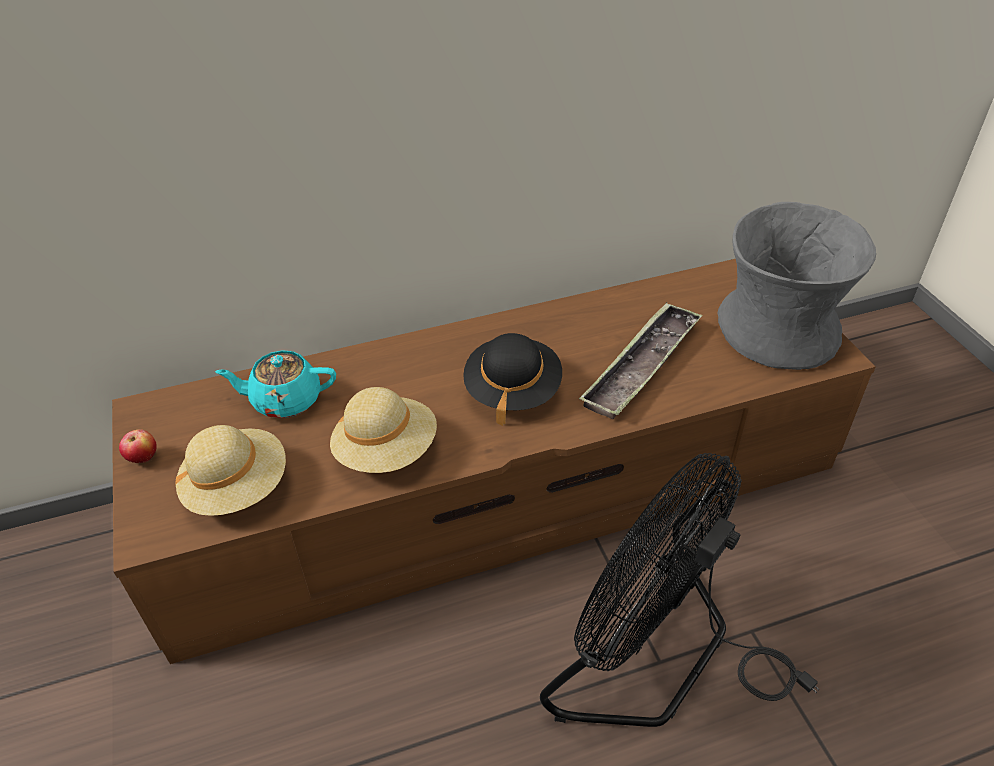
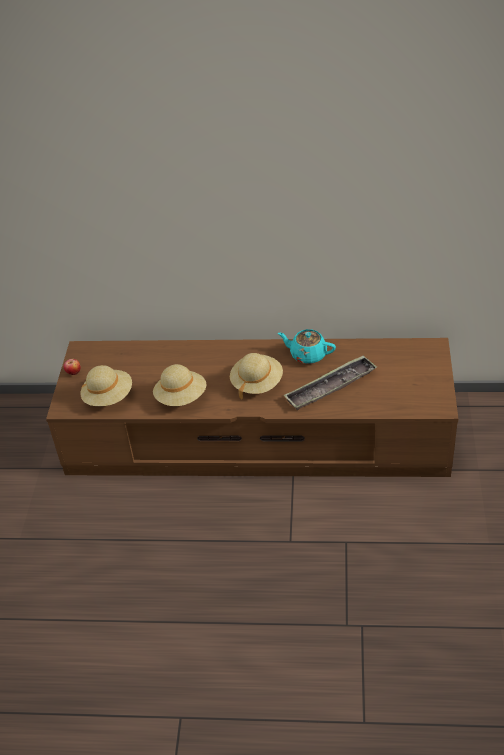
camera: 25 degrees right, 0 degrees up
turquoise teapot [215,350,336,418] -> turquoise teapot moved to [278,329,336,364]
black hat [463,333,562,426] -> beige hat [230,353,283,399]
black fan [540,453,820,727] -> none
grey vase [717,202,876,370] -> none

